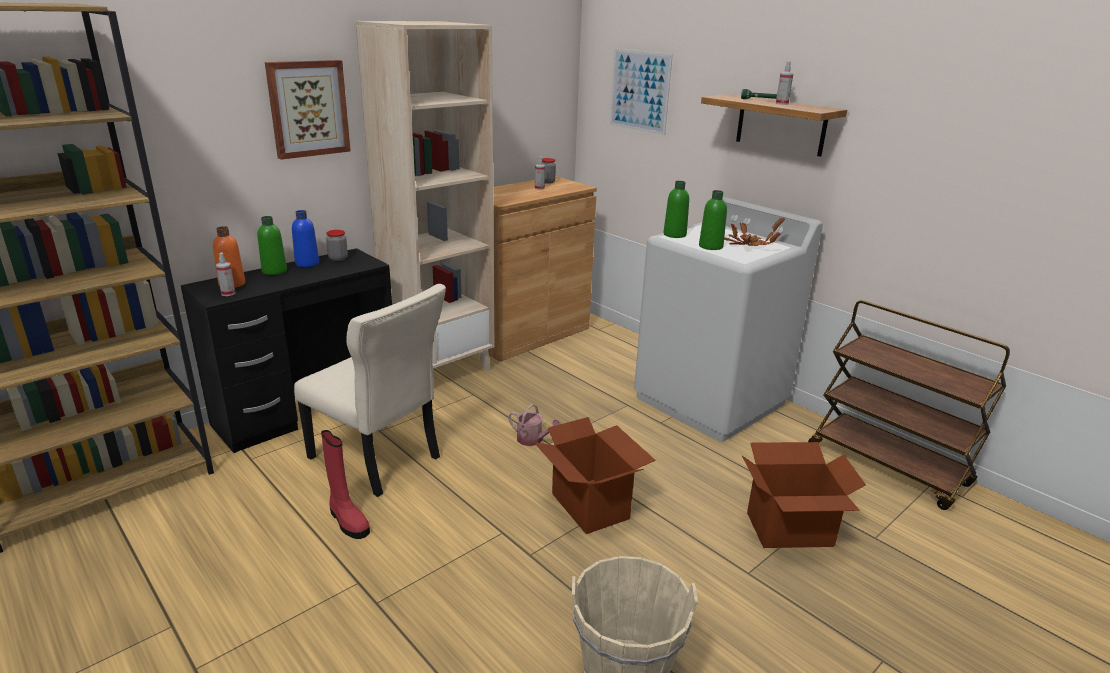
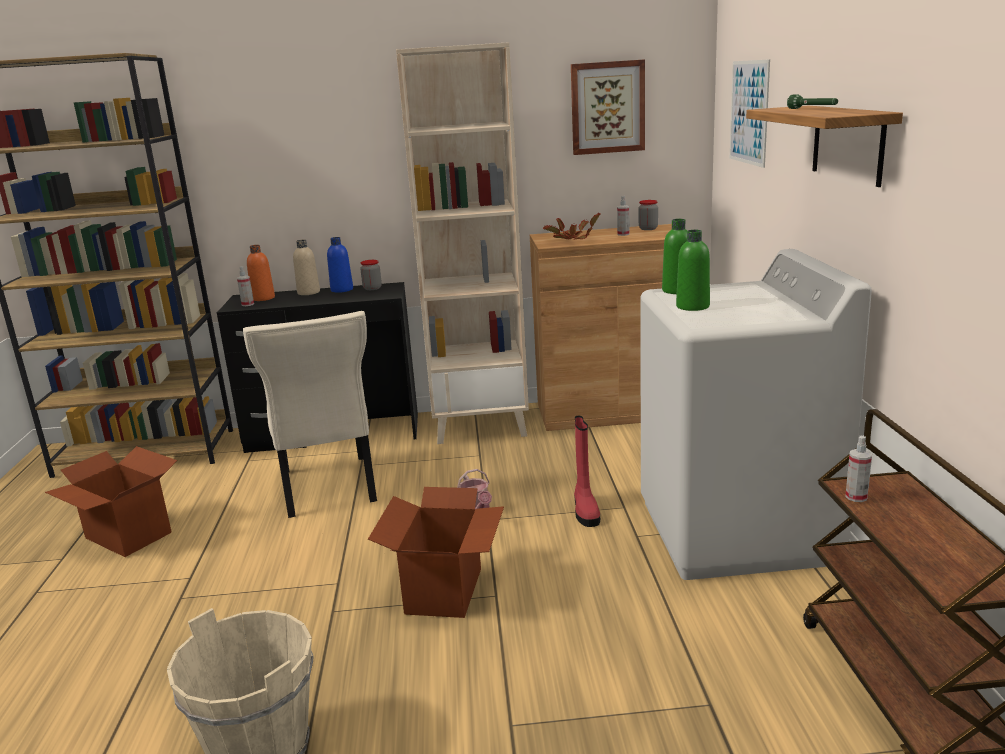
camera: 40 degrees right, 5 degrees down
green bottle [258,216,287,275] -> beige bottle [293,240,320,295]
picture [265,60,351,160] -> picture moved to [571,59,645,155]
red boot [321,430,370,539] -> red boot moved to [574,416,600,527]
potted plant [724,217,785,246] -> potted plant moved to [543,213,601,240]
cardboard box [742,442,866,548] -> cardboard box moved to [45,446,177,557]
spray bottle [776,61,794,105] -> spray bottle moved to [845,436,872,502]

